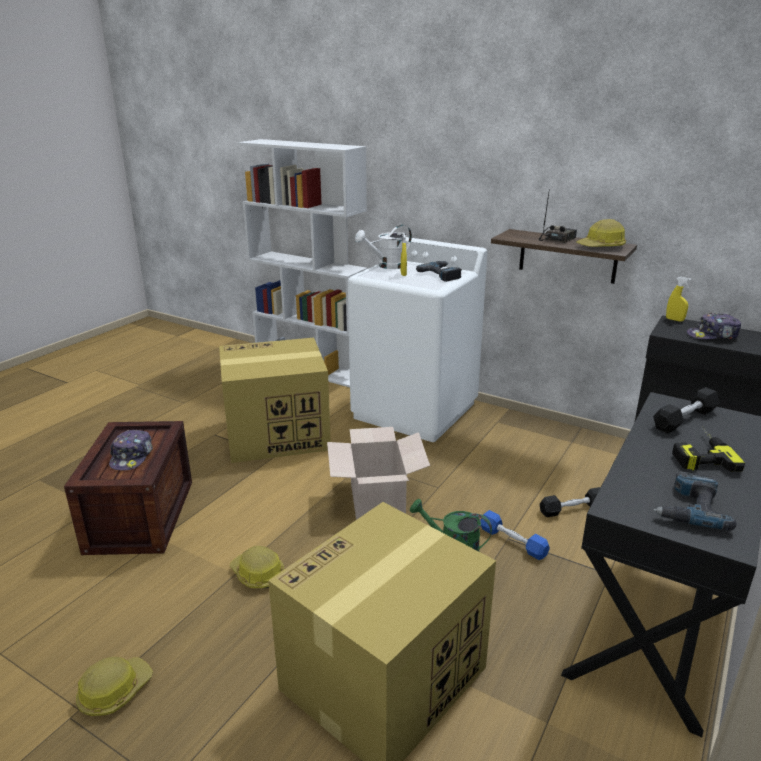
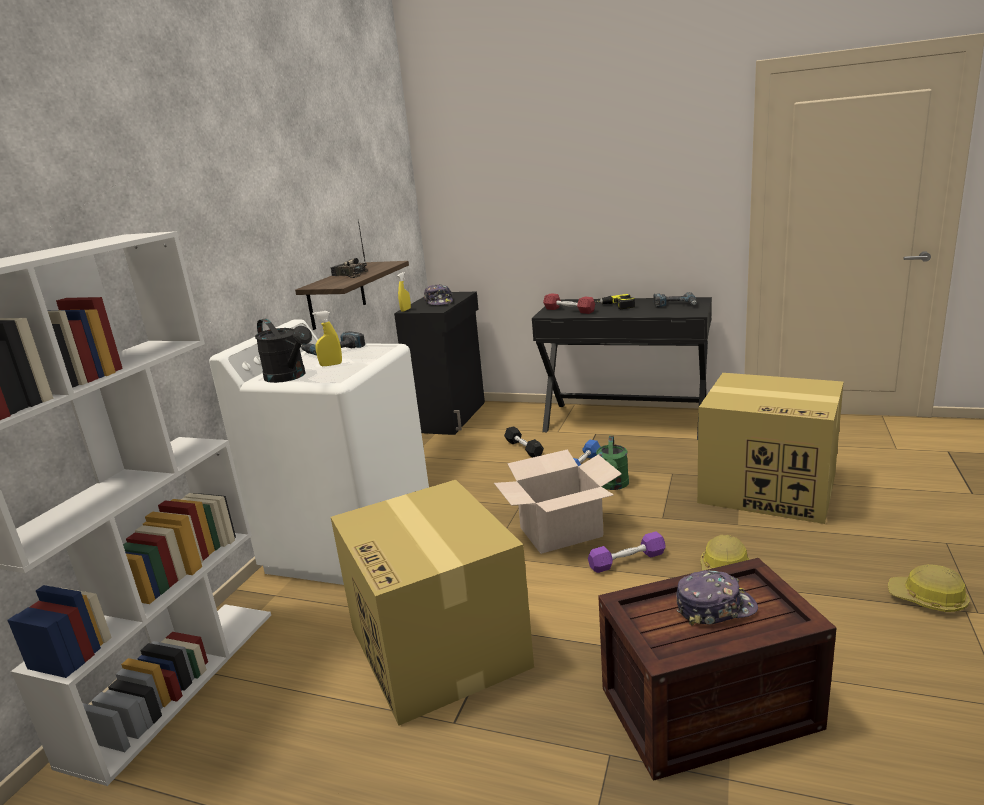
camera: 100 degrees left, 5 degrees down
white watering can [355,225,412,269] -> black watering can [255,318,312,383]
hard hat [577,219,626,247] -> none
black dumbbell [653,387,720,434] -> red dumbbell [543,293,595,314]
none -> purple dumbbell [588,531,666,573]

